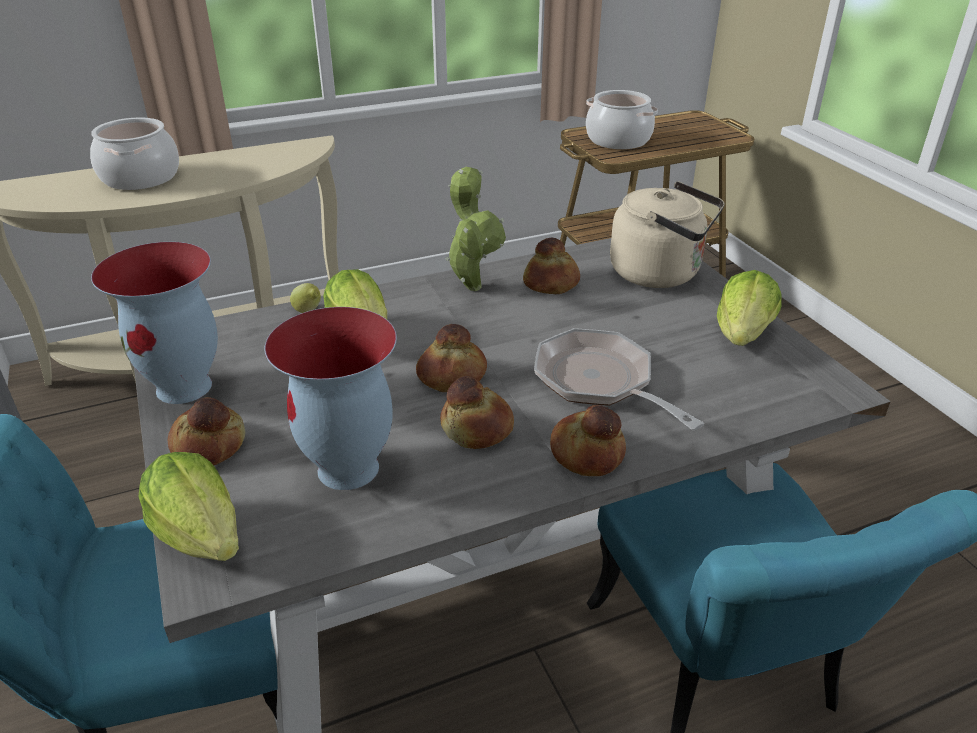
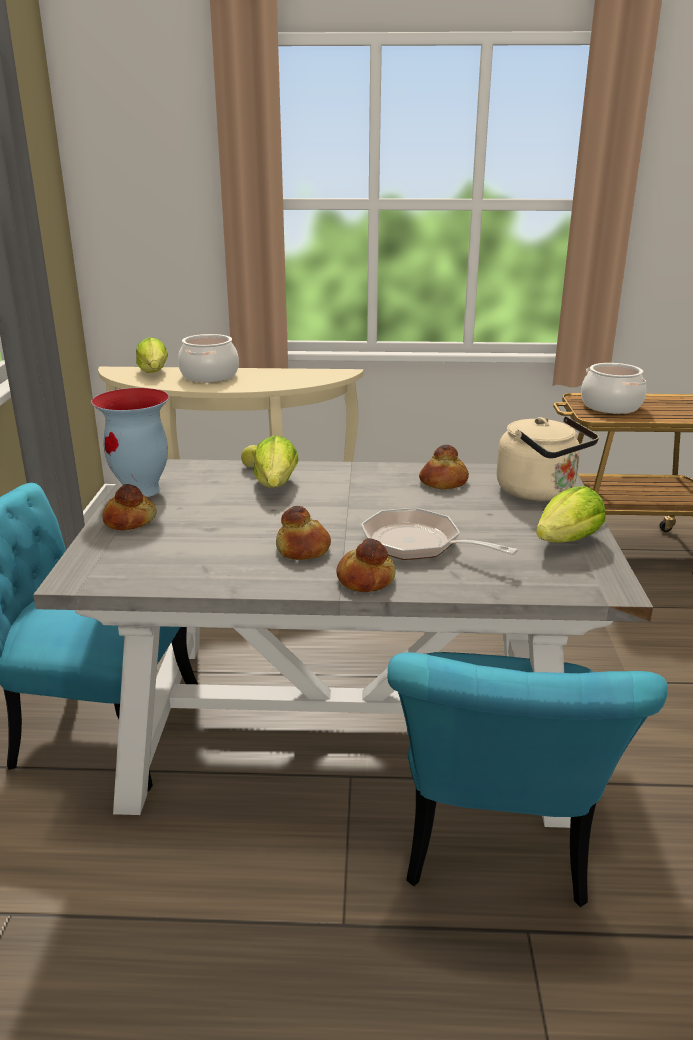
camera: 25 degrees right, 10 degrees down
lettuce [139,452,239,561] -> lettuce moved to [136,337,168,373]
vase [264,307,397,490] -> none
bread [416,324,487,392] -> none
potted plant [446,167,506,291] -> none
frying pan [534,328,704,430] -> frying pan turned 45 degrees counterclockwise [361,508,518,560]

